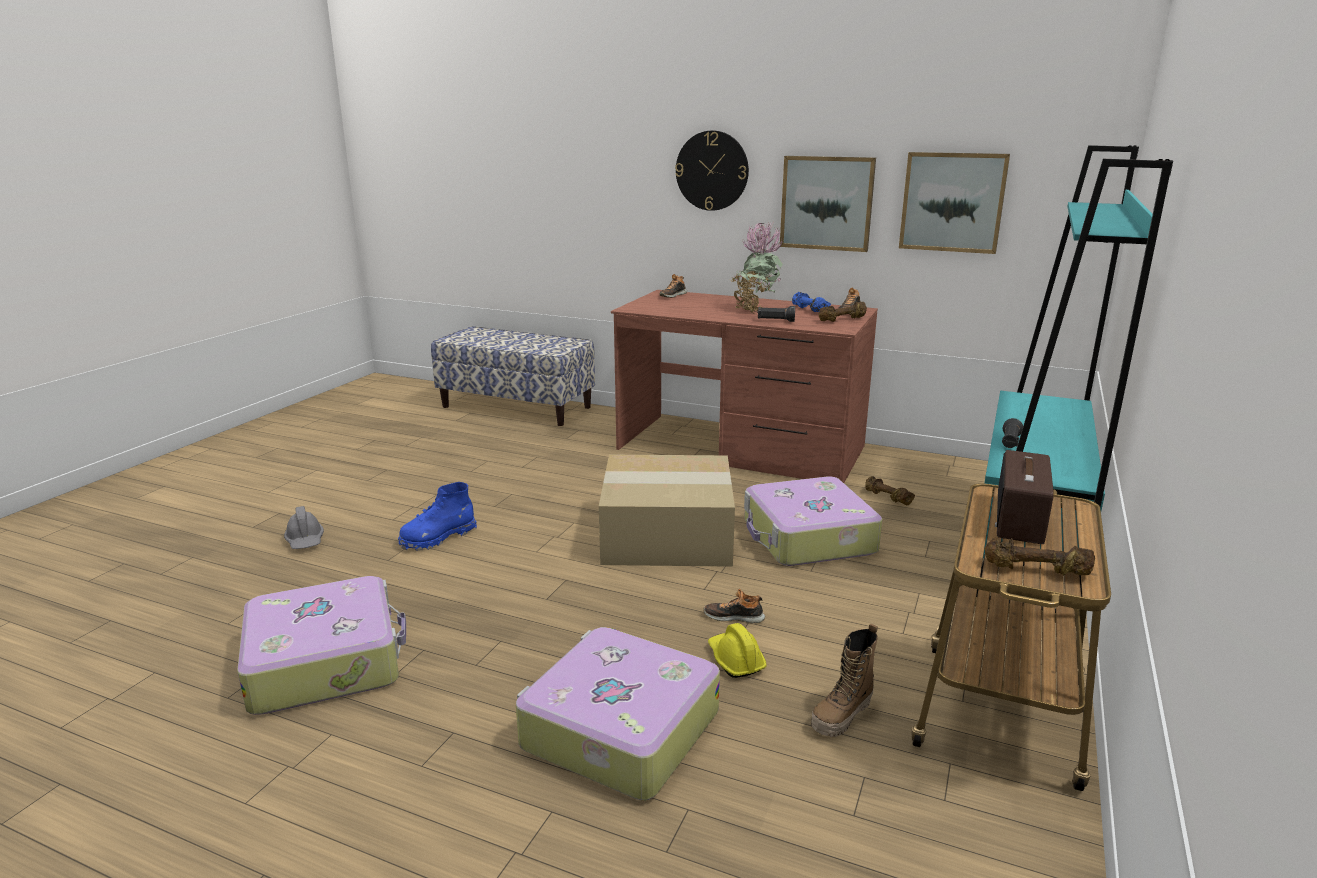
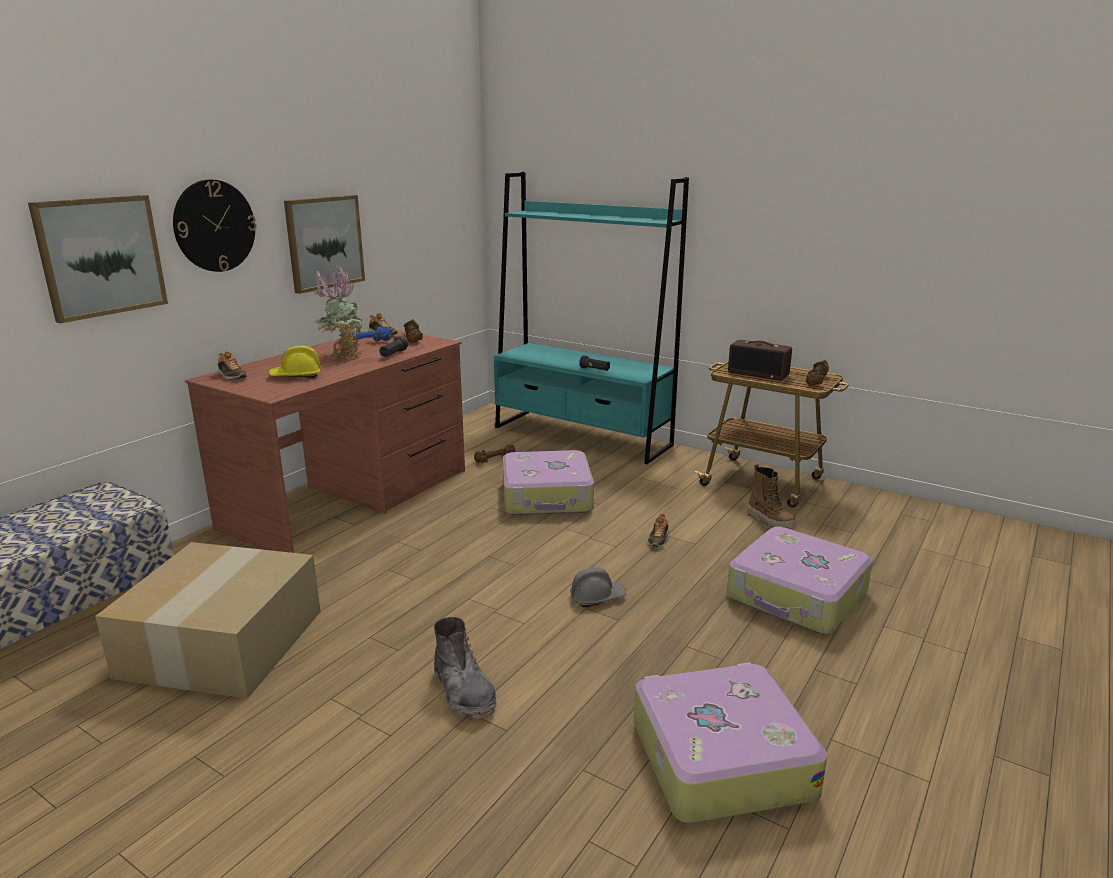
camera: 80 degrees left, 0 degrees up
grey hard hat [284,506,324,549] -> grey hard hat moved to [570,567,627,607]
blue boot [398,482,477,551] -> grey boot [434,617,497,719]
cardboard box [599,454,735,567] -> cardboard box moved to [95,542,321,699]
yellow hard hat [708,623,767,678] -> yellow hard hat moved to [268,345,321,378]
picture [899,152,1010,254] -> picture moved to [28,195,168,323]

